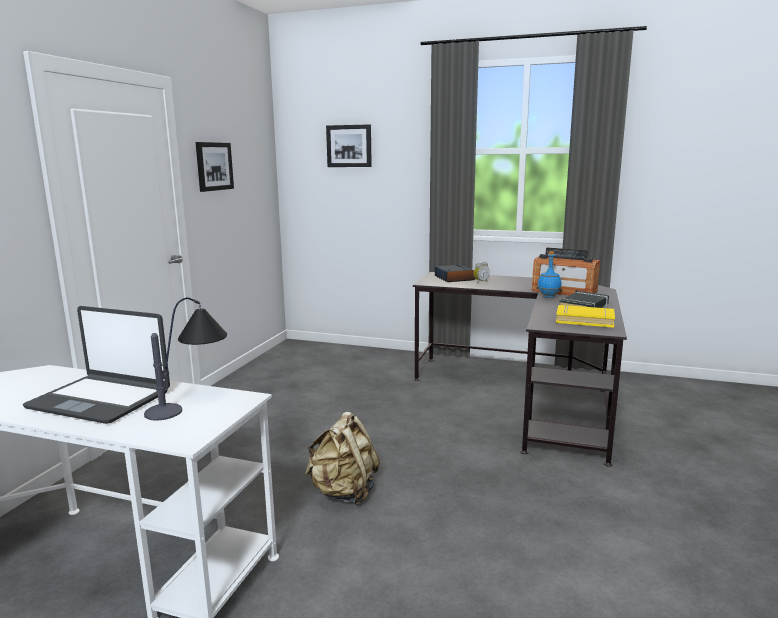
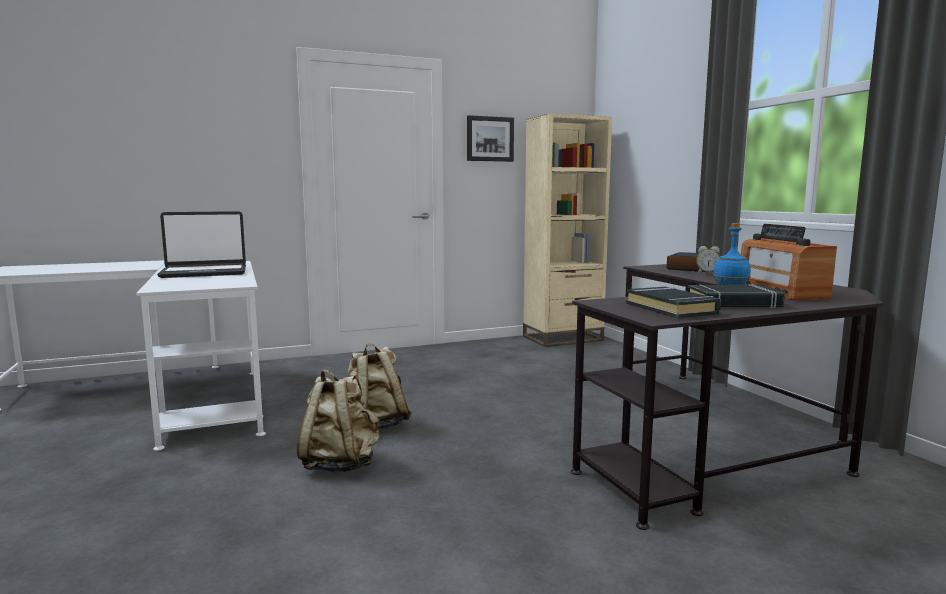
camera: 50 degrees right, 5 degrees down
laptop [23,306,170,424] -> laptop turned 90 degrees counterclockwise [157,211,246,278]
table lamp [144,297,227,420] -> none
picture [326,124,372,167] -> none
yellow book [556,305,615,328] -> black book [626,287,721,318]
none -> beige backpack [297,369,380,473]
none -> beige bookcase [523,114,612,347]

